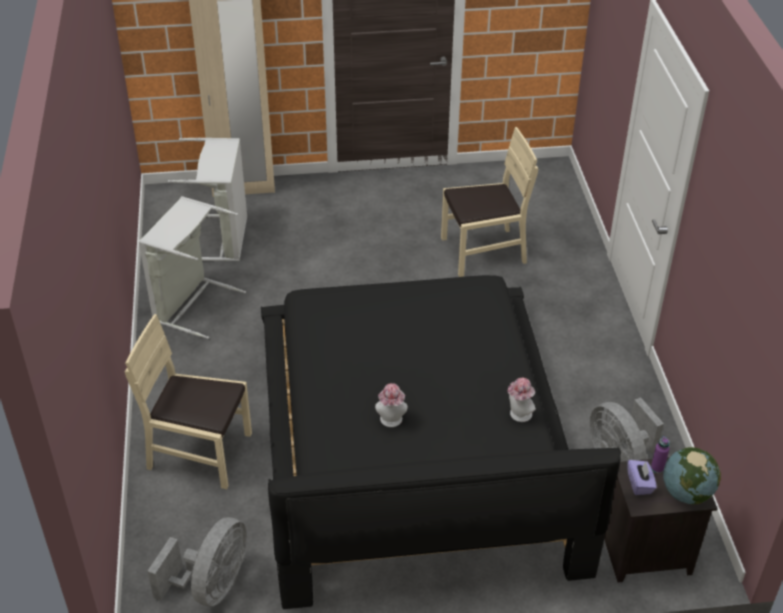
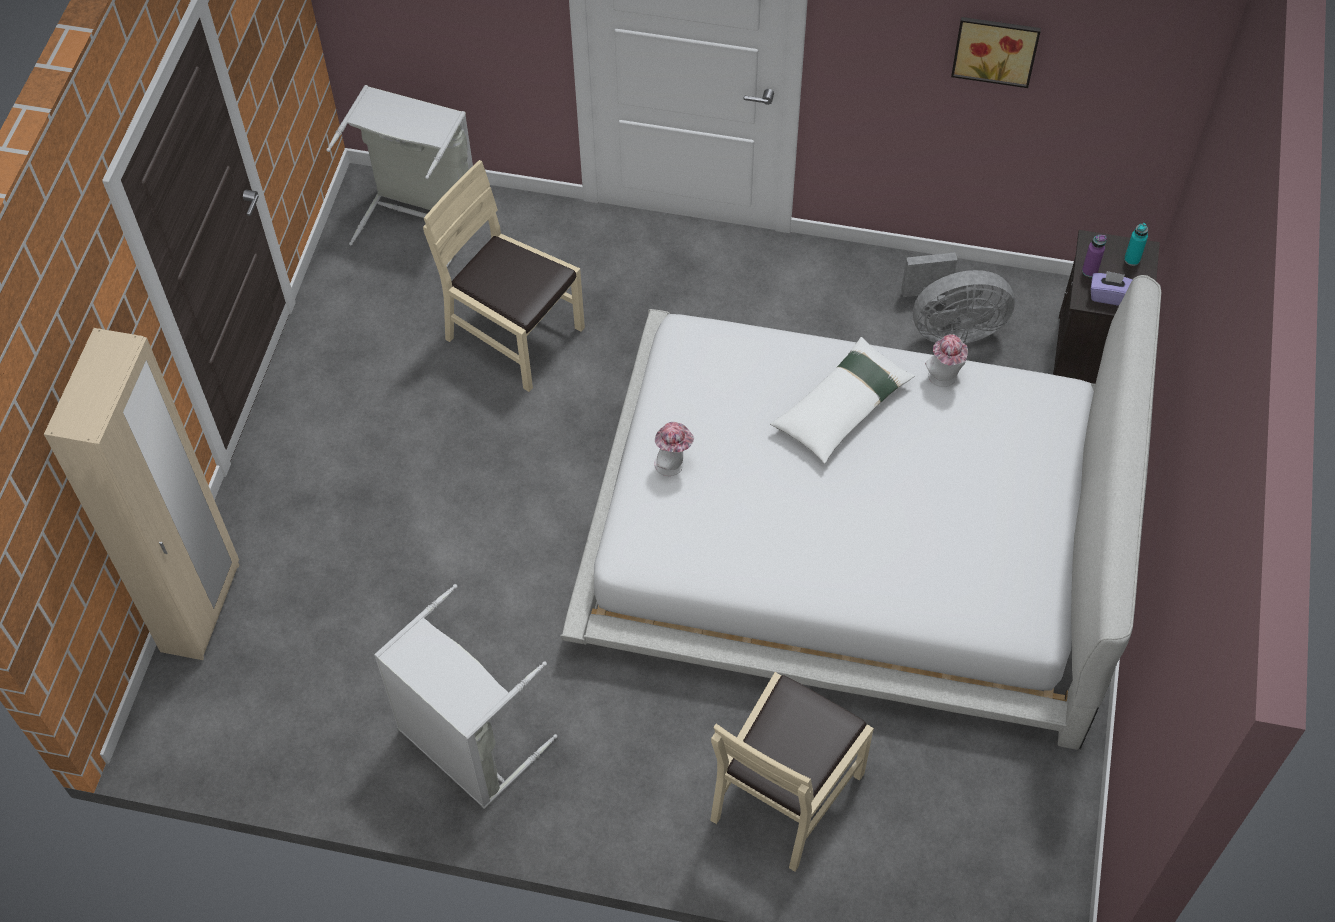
camera: 70 degrees left, 15 degrees up
grey fan [147,517,247,606] -> none
grey laundry basket [168,137,247,261] -> grey laundry basket moved to [326,85,473,267]
black bed [261,275,621,609] -> white bed [560,275,1161,750]
hat [375,383,408,427] -> hat moved to [654,422,694,476]
beige chair [441,127,538,277] -> beige chair turned 60 degrees counterclockwise [423,160,585,392]
globe [663,447,721,505] -> turquoise bottle [1124,223,1148,266]
none -> white pillow [770,337,914,464]
none -> picture [951,17,1041,88]

